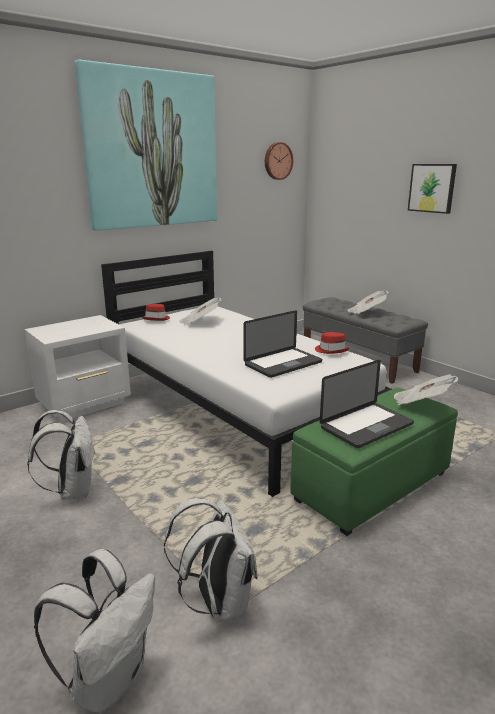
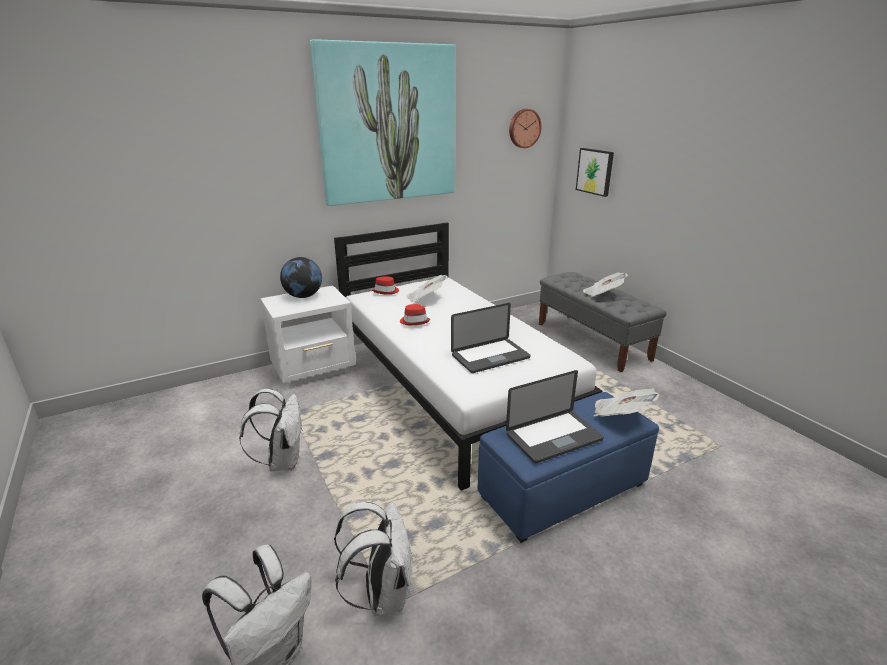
camera: 10 degrees right, 5 degrees up
green ottoman [290,388,458,536] -> blue ottoman [478,392,659,543]
red hat [315,332,350,354] -> red hat moved to [400,304,430,325]
picture [408,164,457,214] -> picture moved to [576,148,614,197]
none -> globe [280,257,322,298]

